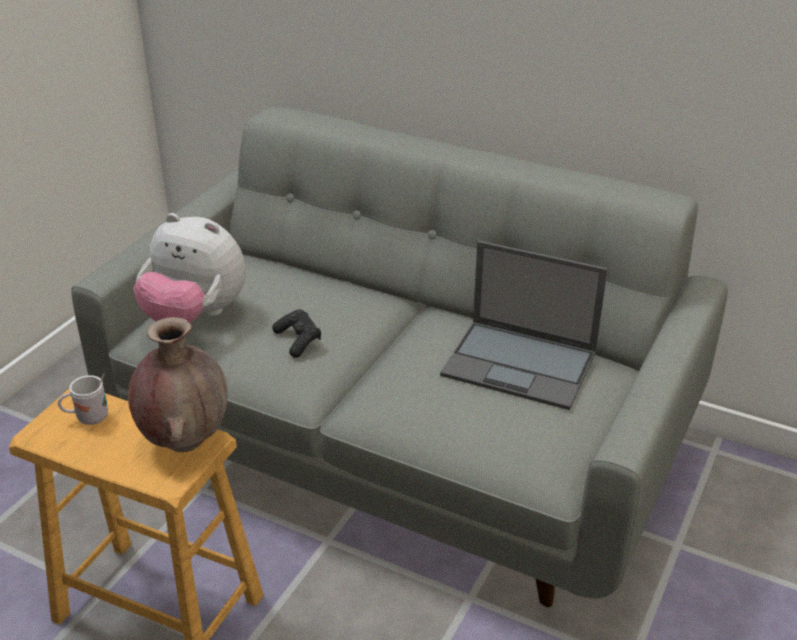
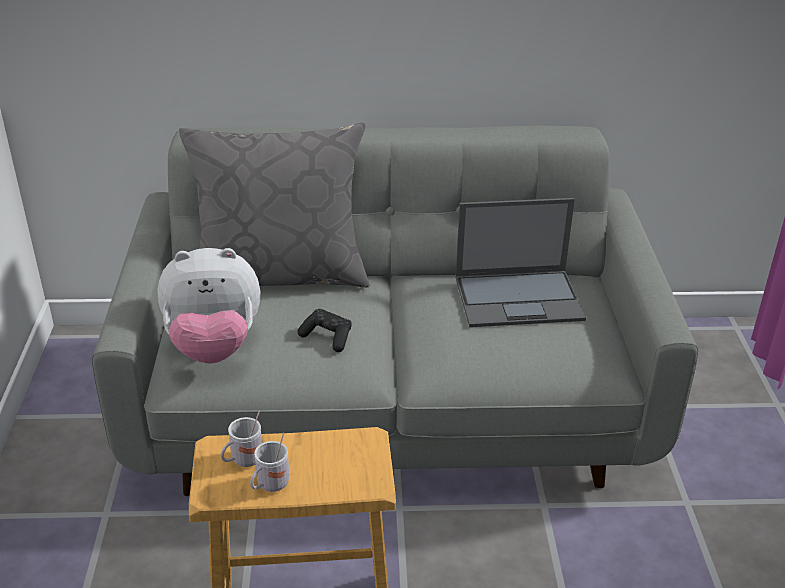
camera: 30 degrees left, 0 degrees up
brown vase [128,317,227,452] -> none
none -> grey pillow [179,122,370,287]
none -> white mug [250,433,289,492]

